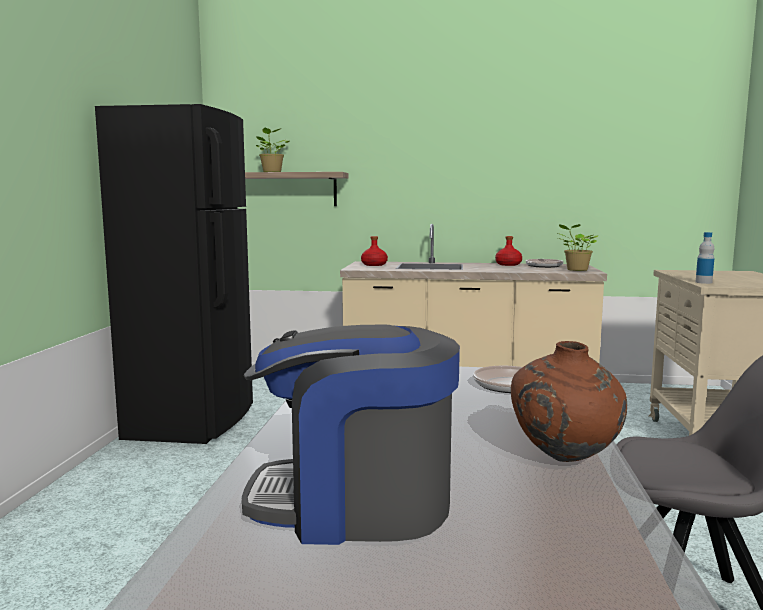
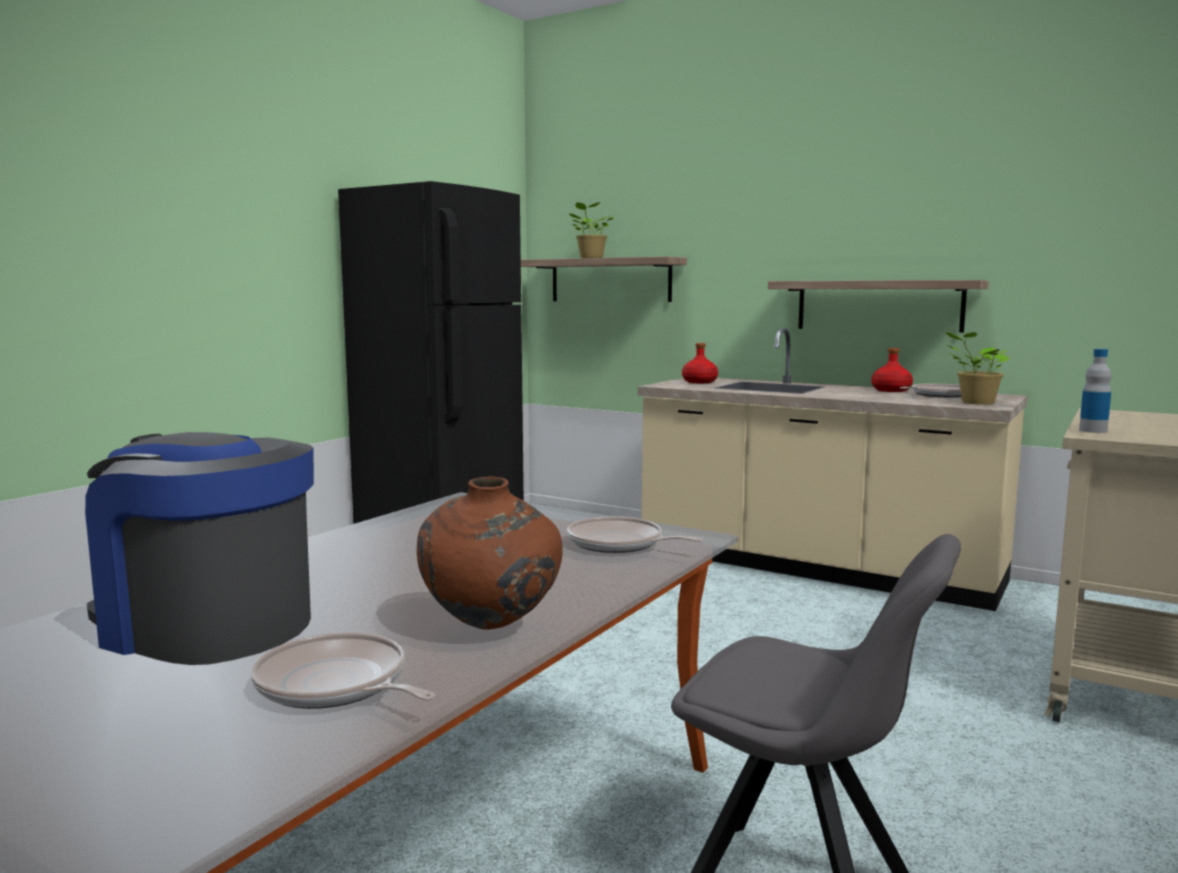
camera: 25 degrees right, 0 degrees up
none -> frying pan [251,632,436,709]
none -> shelf [768,280,989,333]

